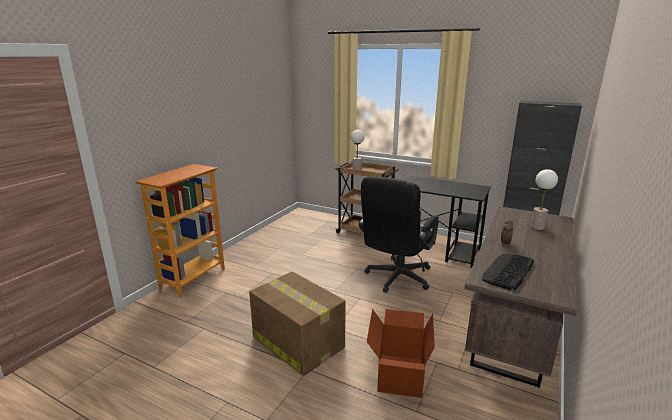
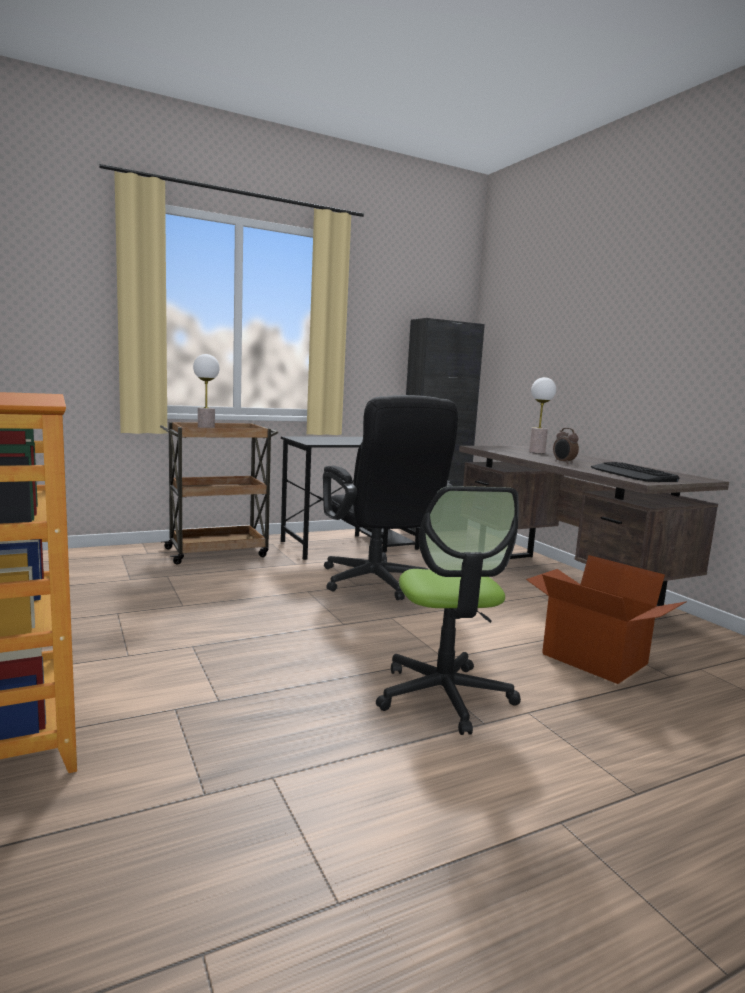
camera: 55 degrees left, 10 degrees down
cardboard box [249,272,346,376] -> office chair [376,486,521,735]

